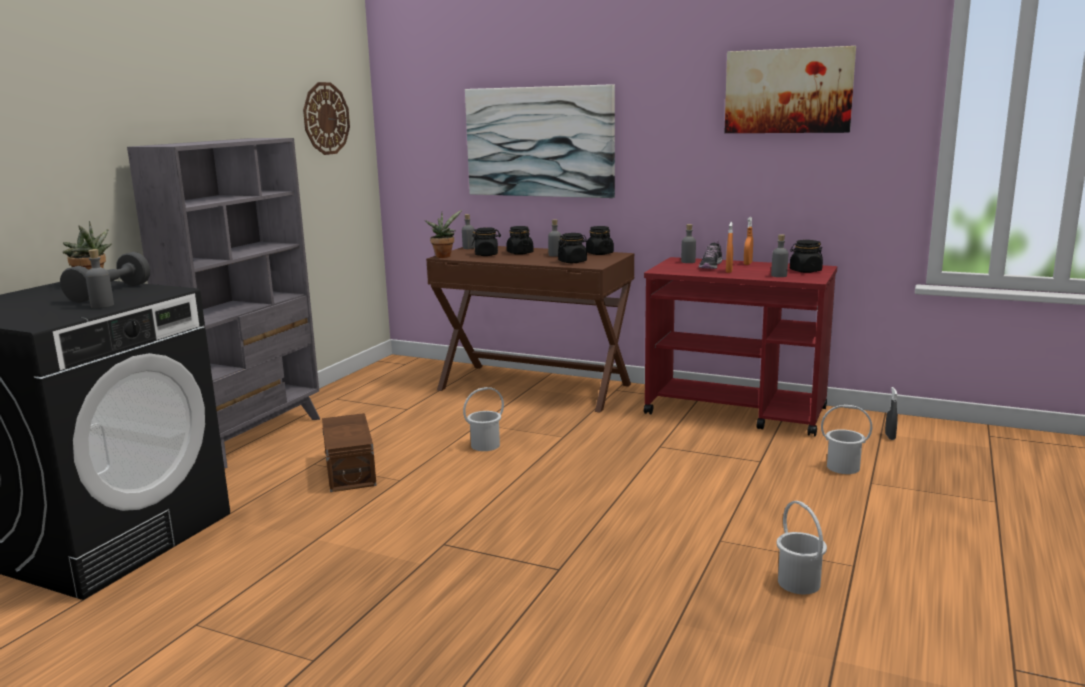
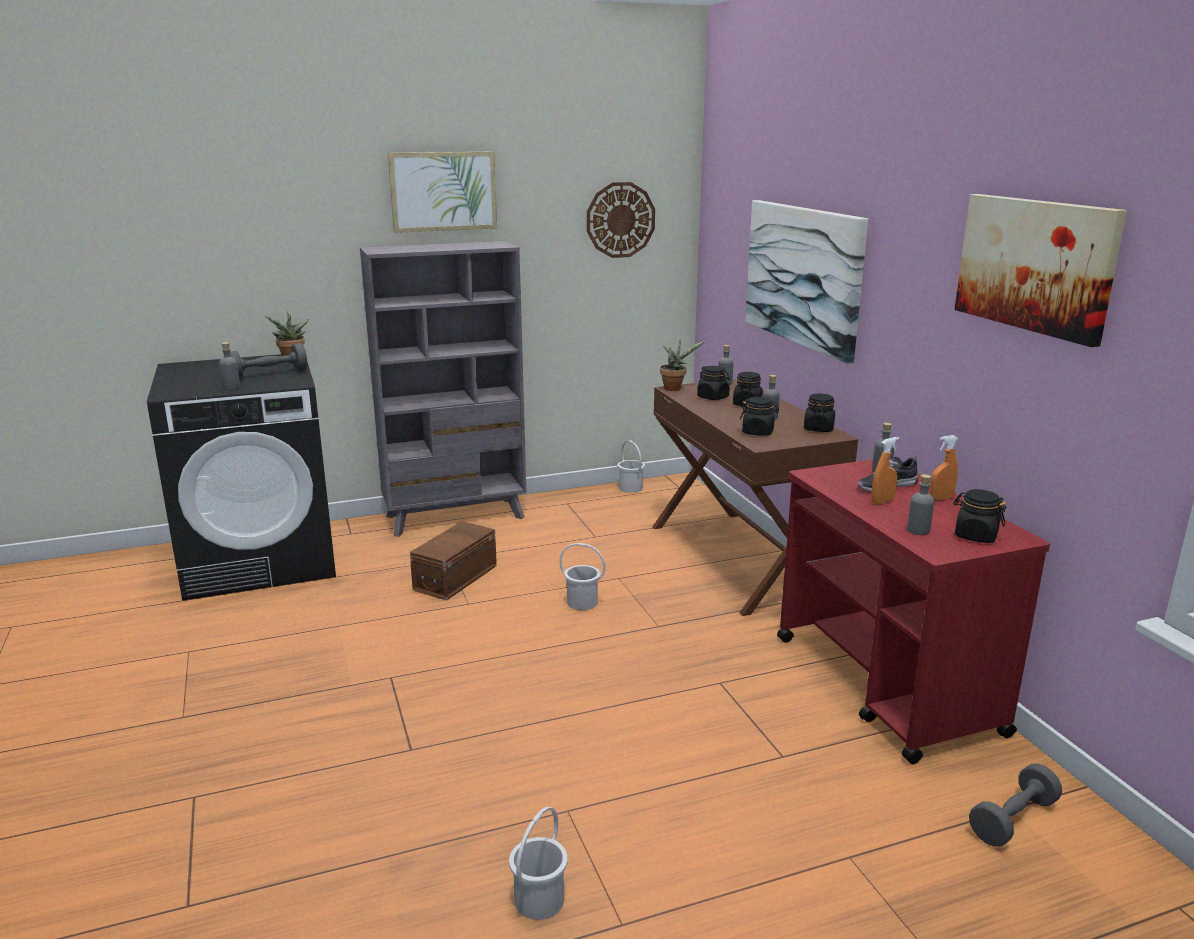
camera: 45 degrees right, 5 degrees up
white bucket [821,405,872,474] -> white bucket moved to [617,440,645,493]
grey spray bottle [885,387,898,440] -> grey dumbbell [969,764,1062,847]
none -> picture [388,152,497,233]

